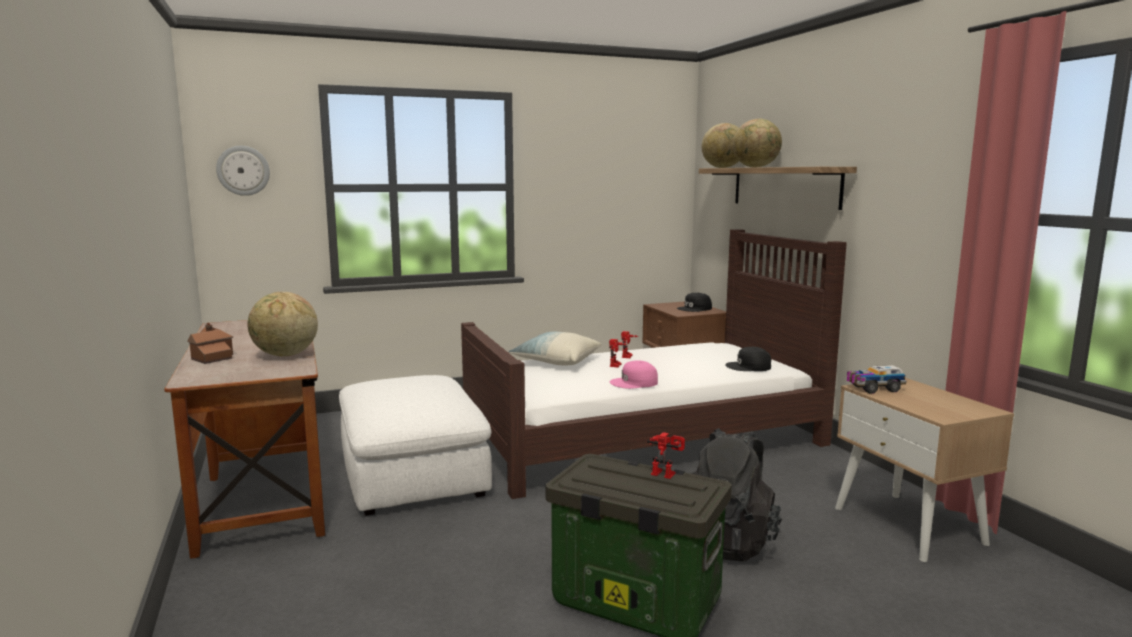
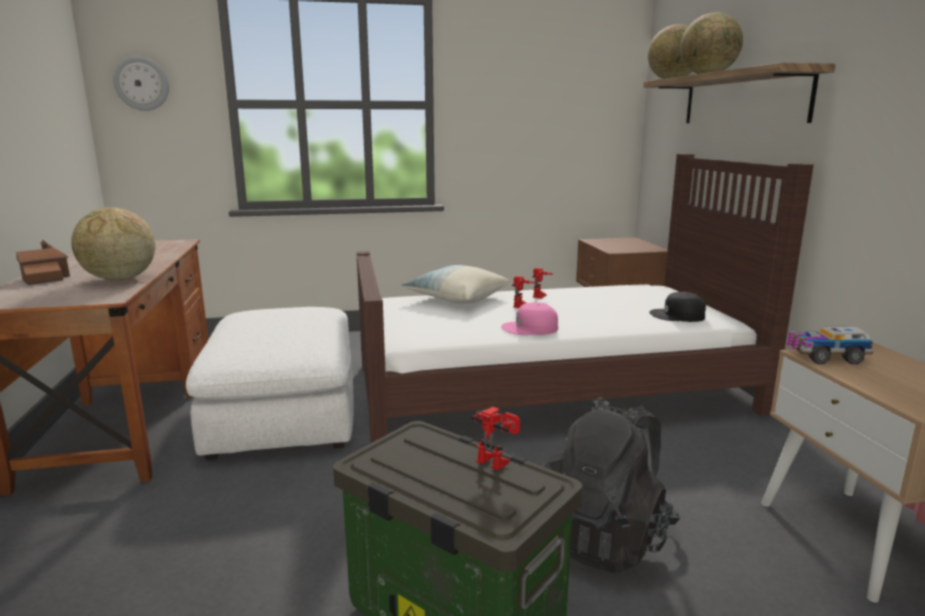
camera: 10 degrees right, 5 degrees up
black cap [677,293,712,312] -> none

